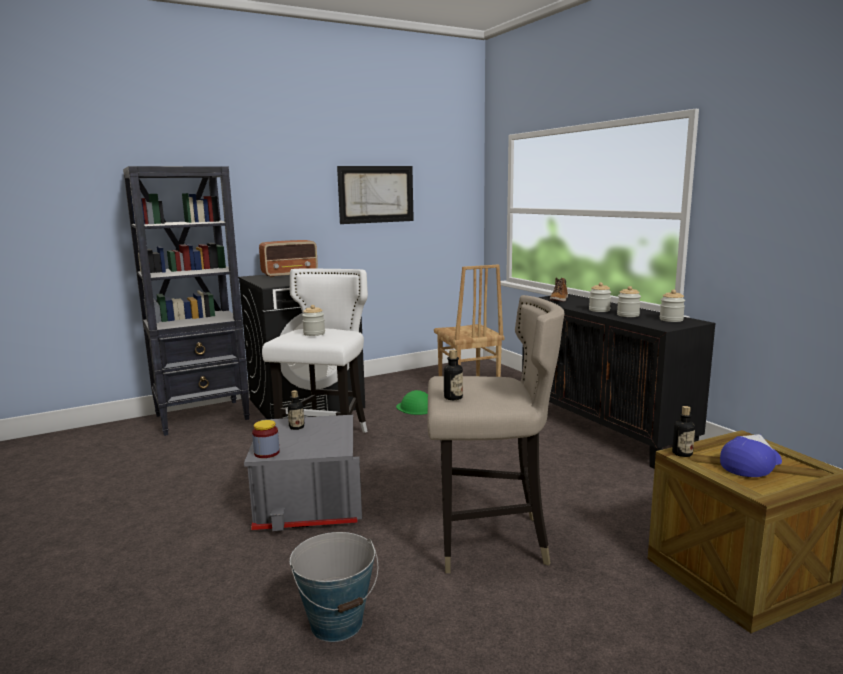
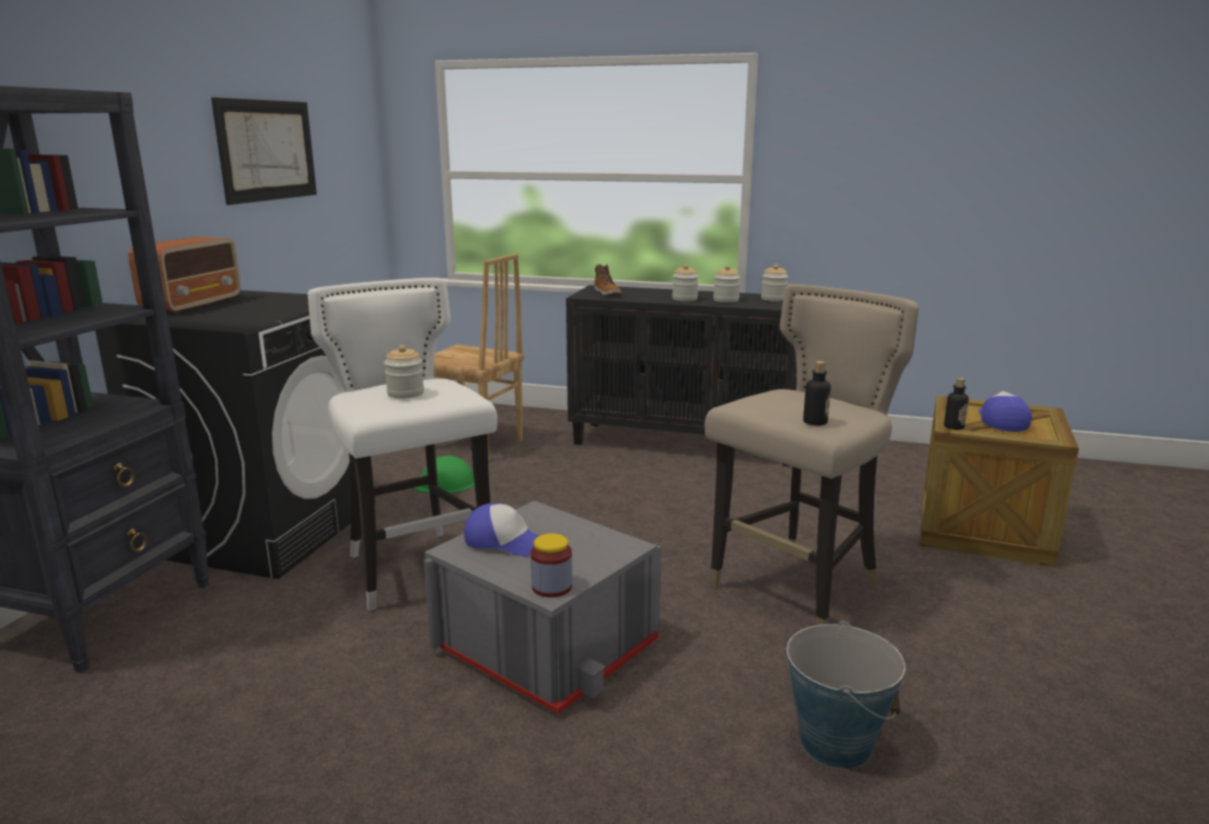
camera: 45 degrees left, 5 degrees up
bottle [288,390,304,430] -> cap [464,503,540,557]

